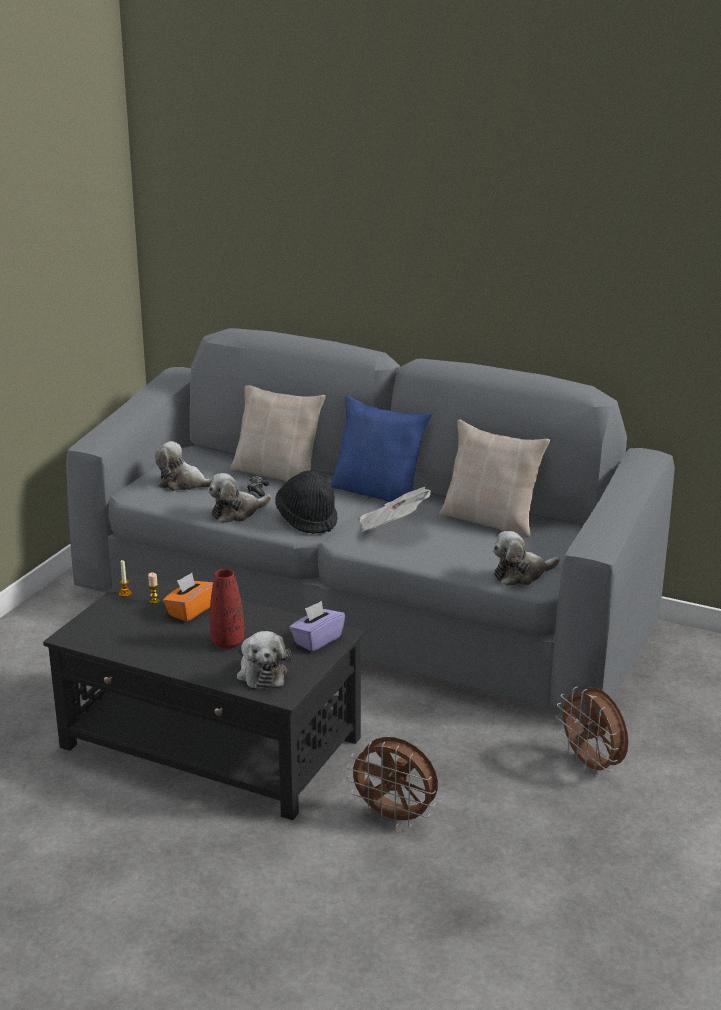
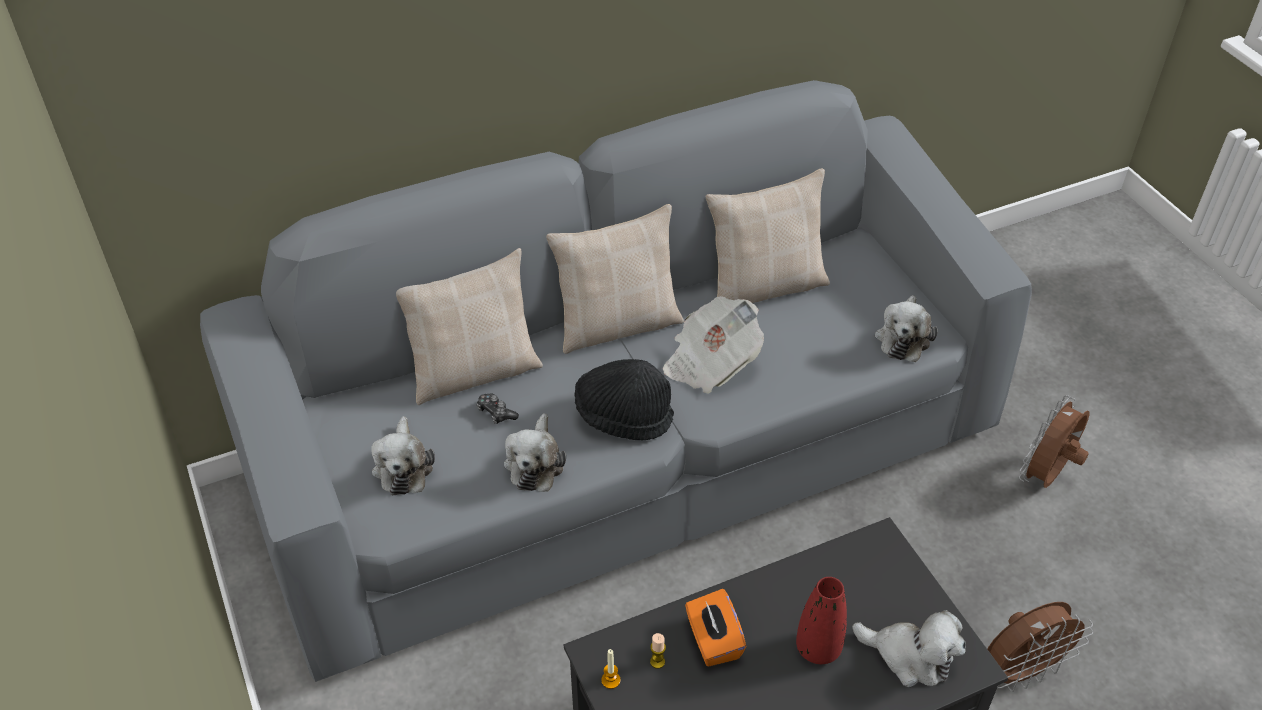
camera: 50 degrees left, 20 degrees up
plush toy [155,441,212,491] -> plush toy turned 60 degrees counterclockwise [371,416,435,495]
purple tissue box [289,601,345,652] -> none
blue pillow [330,396,431,502] -> beige pillow [546,204,684,354]
brown fan [556,686,628,777] -> brown fan turned 120 degrees clockwise [1019,395,1090,488]

